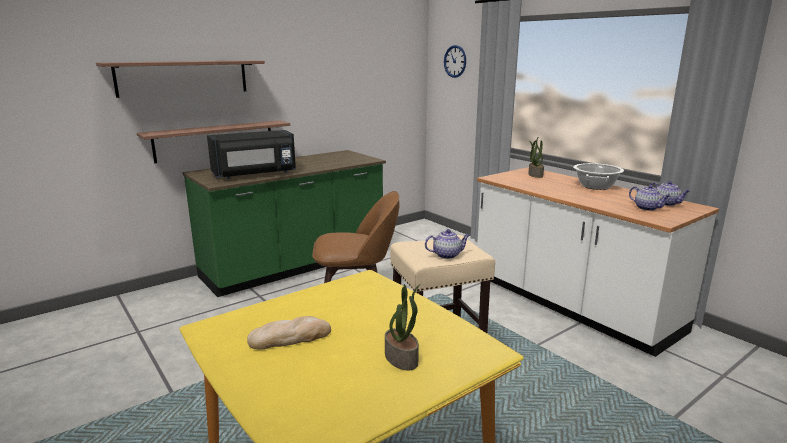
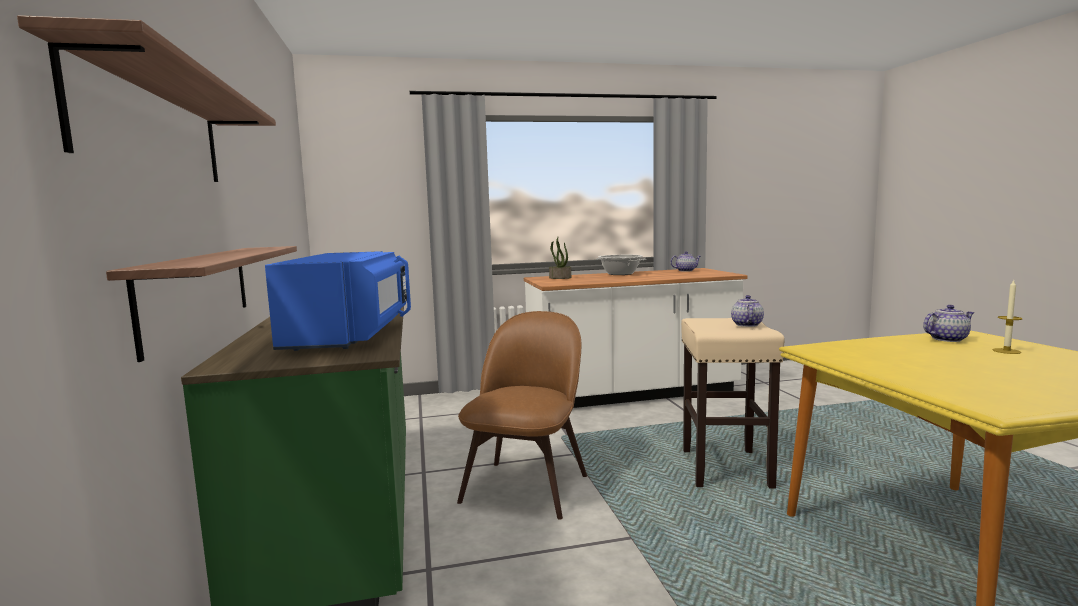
camera: 65 degrees left, 10 degrees down
black microwave [207,130,296,179] -> blue microwave [265,251,411,351]
bread [247,316,331,349] -> none
potted plant [385,284,421,371] -> candle [993,280,1023,354]
wall clock [444,45,466,78] -> none
teapot [629,185,671,211] -> teapot moved to [923,305,974,342]

